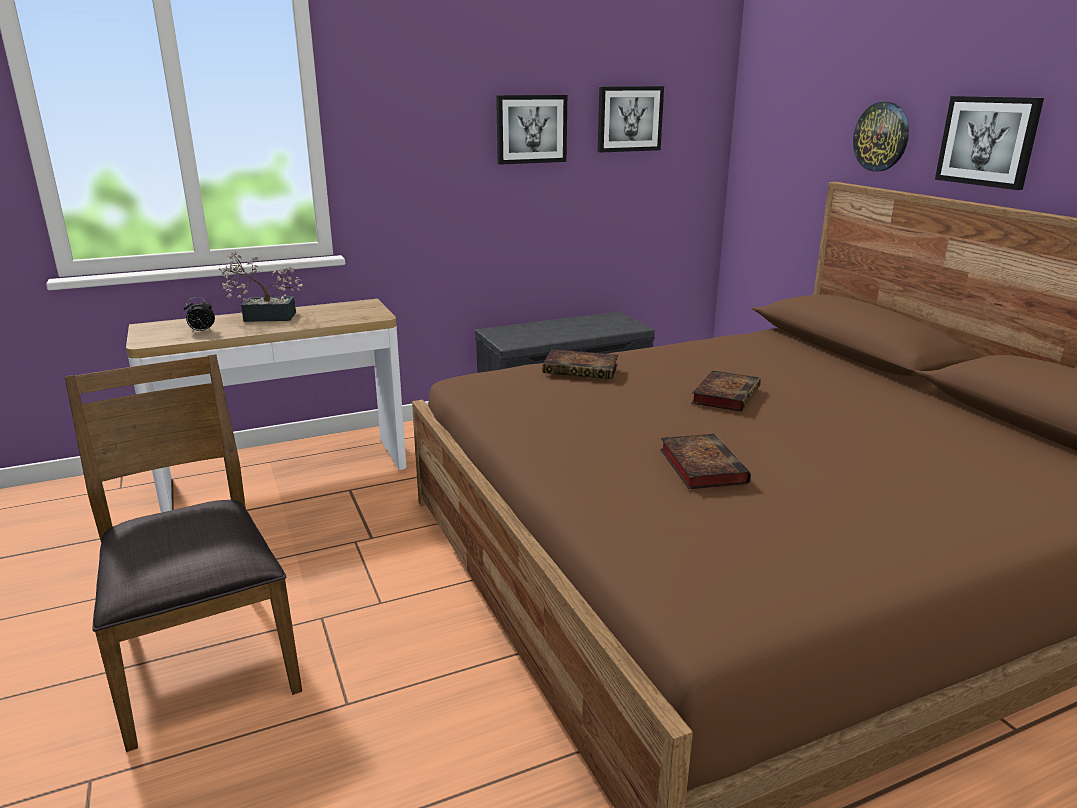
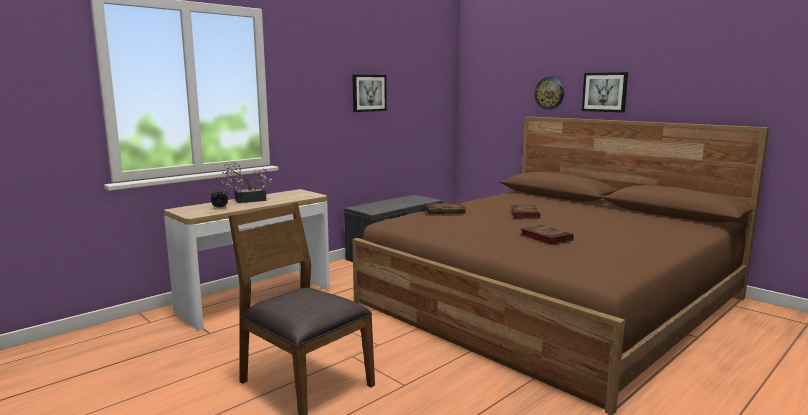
camera: 20 degrees left, 10 degrees down
picture [598,86,664,152] -> none

